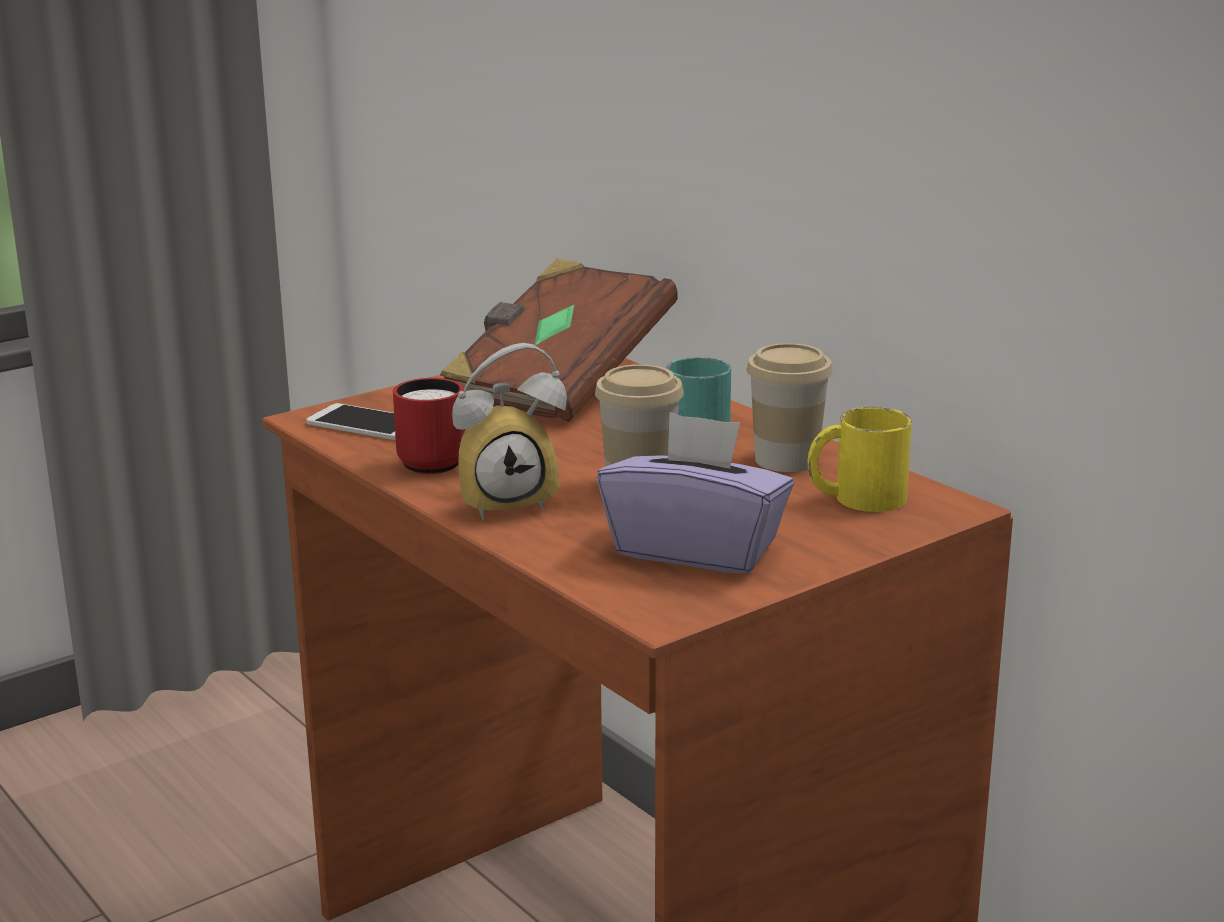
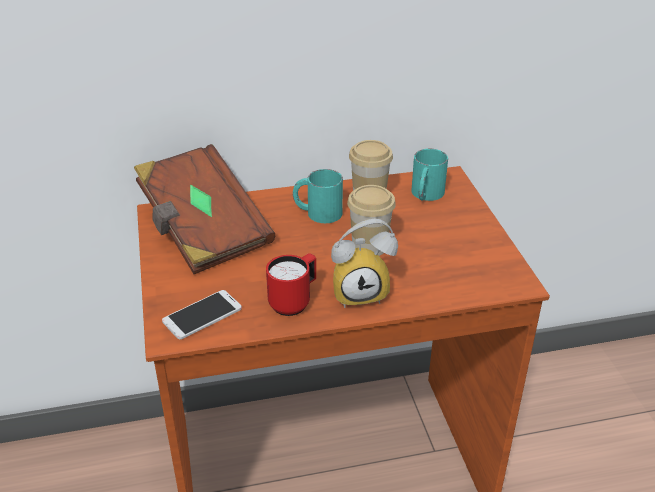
camera: 65 degrees left, 15 degrees up
alarm clock [452,343,567,520] -> alarm clock turned 75 degrees clockwise [331,219,398,308]
purple tissue box [597,412,794,574] -> none
yellow mug [808,407,912,512] -> turquoise mug [411,149,448,201]

